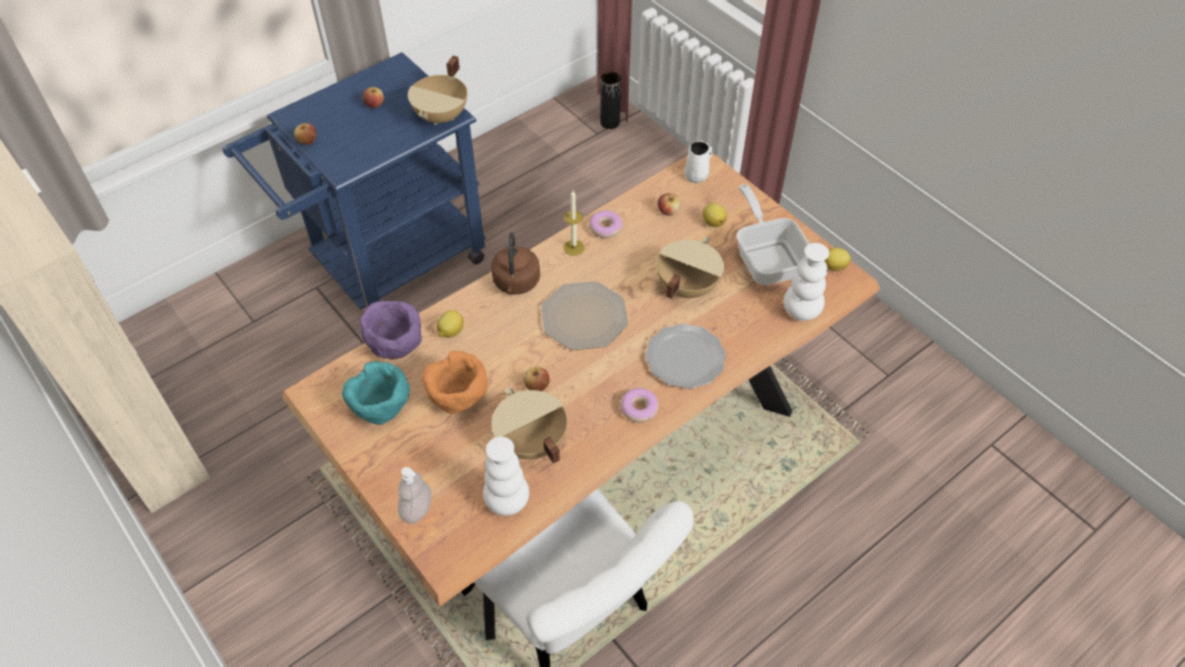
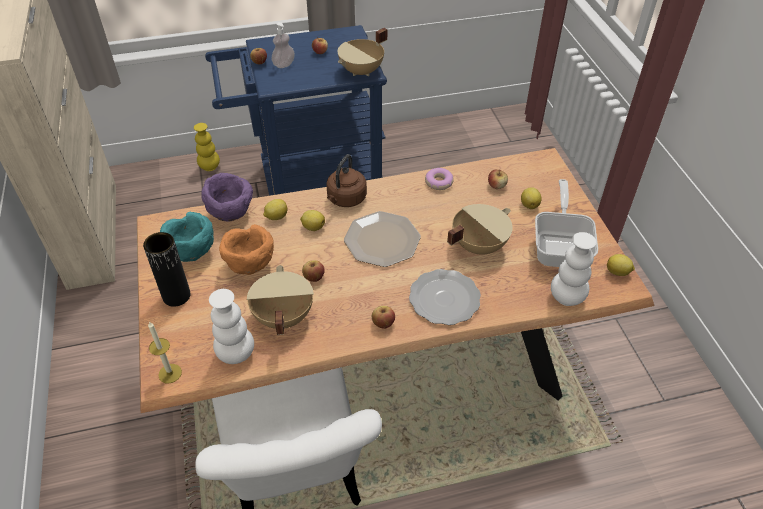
camera: 25 degrees right, 5 degrees down
soap dispenser [398,467,432,524] -> soap dispenser moved to [272,22,295,68]
candle [564,190,585,256] -> candle moved to [148,322,182,383]
black vase [600,71,621,129] -> black vase moved to [143,232,191,307]
donut [620,388,659,422] -> apple [372,306,395,329]
white mug [685,140,713,183] -> none
none -> yellow vase [194,123,220,171]
none -> lemon [300,210,325,231]

